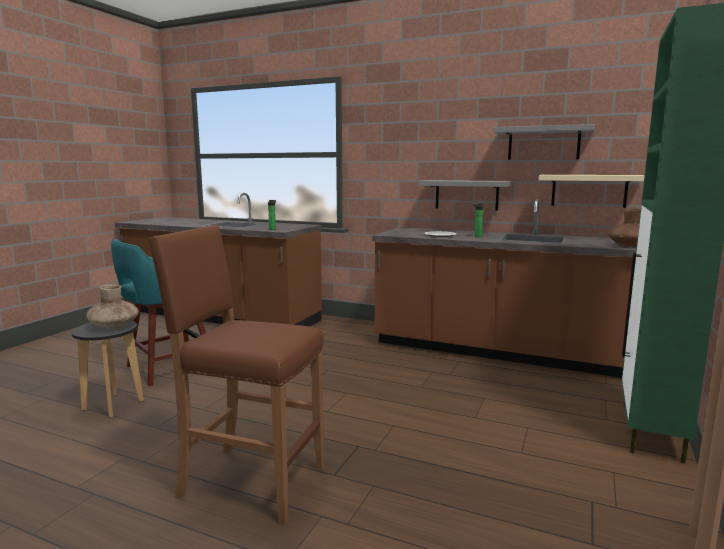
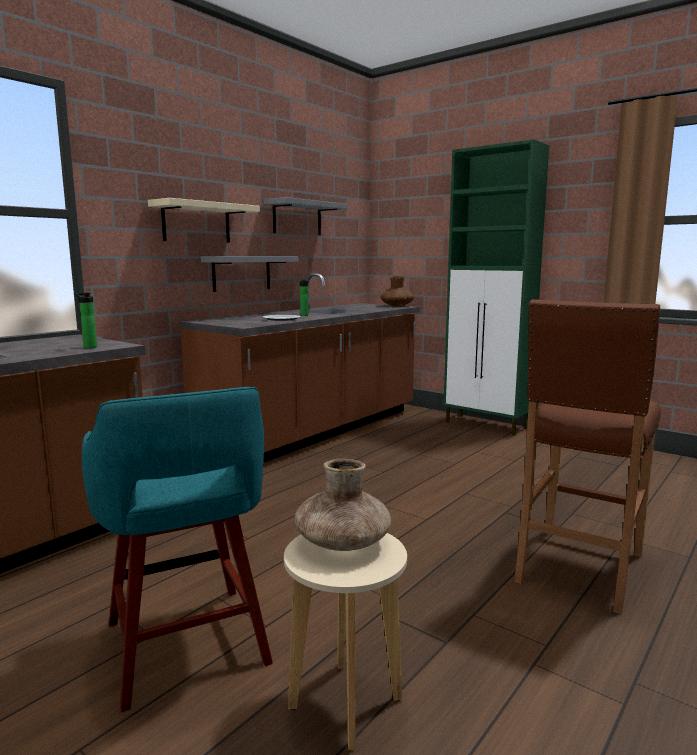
camera: 75 degrees left, 0 degrees up
black stool [71,321,144,418] -> beige stool [284,533,407,750]
beige shelf [539,175,645,208] -> beige shelf moved to [148,198,260,242]

